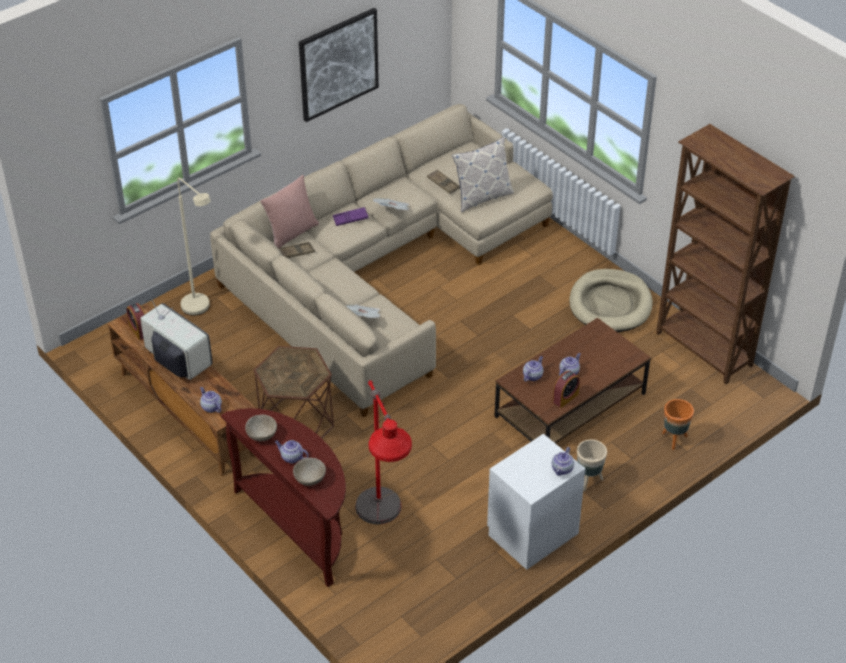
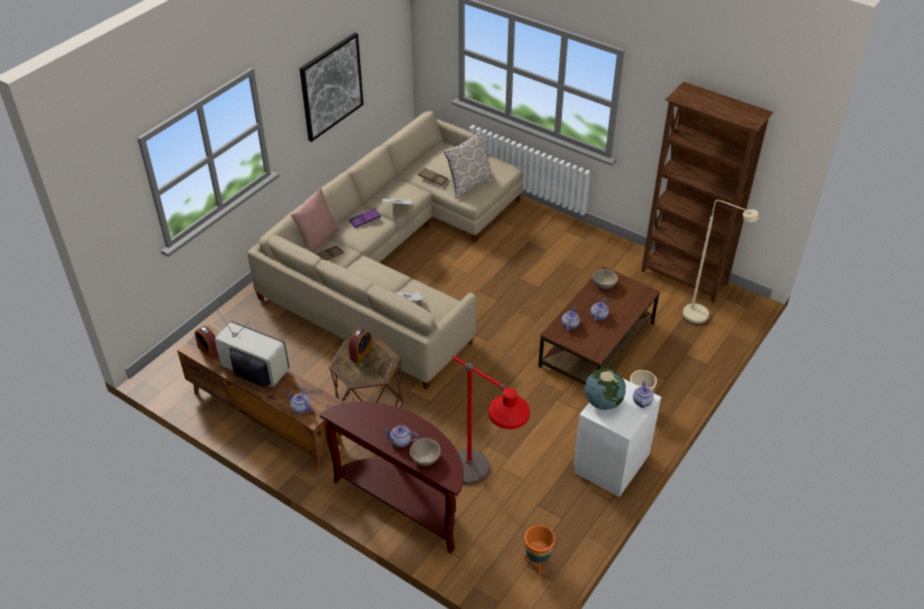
camera: 15 degrees left, 0 degrees up
beige floor lamp [177,178,211,316] -> beige floor lamp moved to [683,200,759,324]
beige bowl [245,415,277,441] -> beige bowl moved to [593,269,618,289]
alarm clock [553,371,580,408] -> alarm clock moved to [349,328,372,363]
beige dog bed [569,269,653,332] -> none
orange planter [662,399,694,450] -> orange planter moved to [524,525,555,576]
none -> globe [585,368,626,410]

